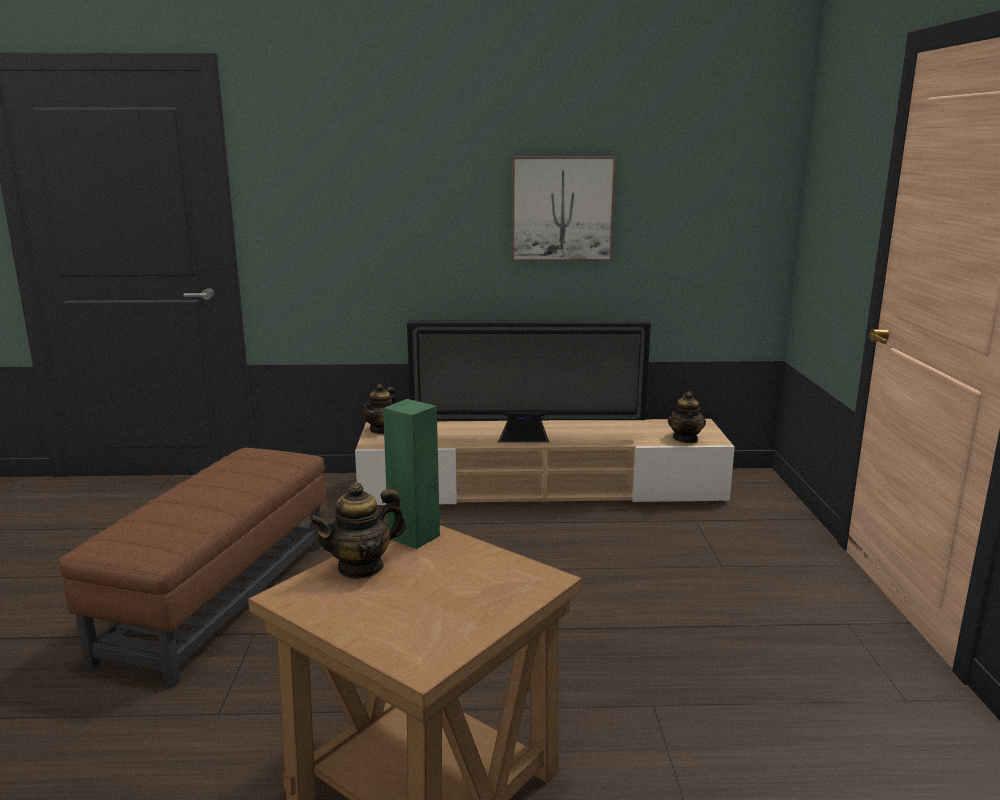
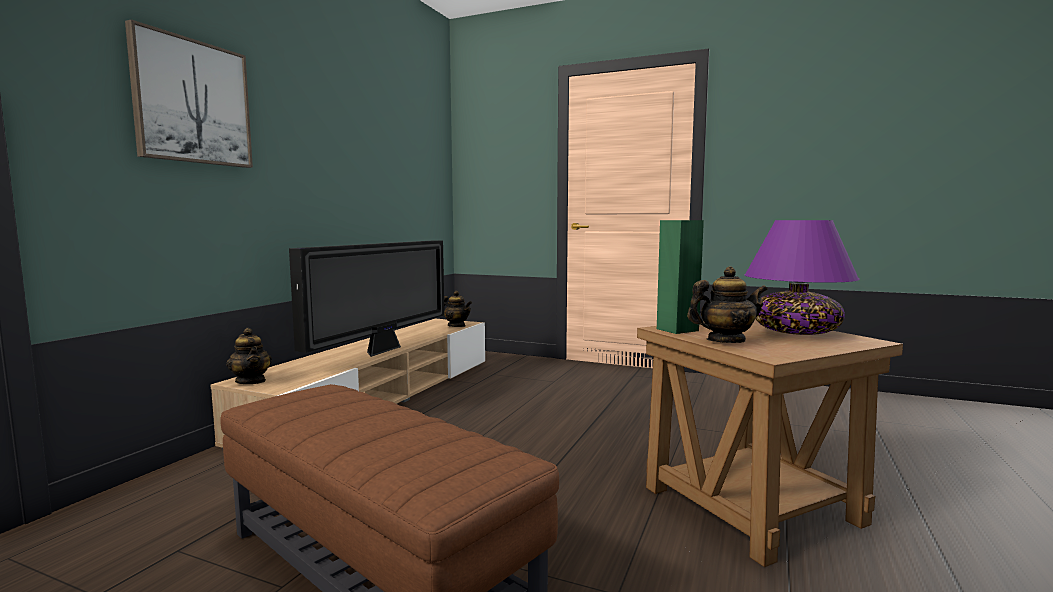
camera: 65 degrees left, 10 degrees down
teapot [308,482,406,579] -> teapot turned 90 degrees counterclockwise [687,267,768,343]
picture [511,156,616,262] -> picture moved to [125,19,253,168]
none -> purple table lamp [745,220,860,335]

